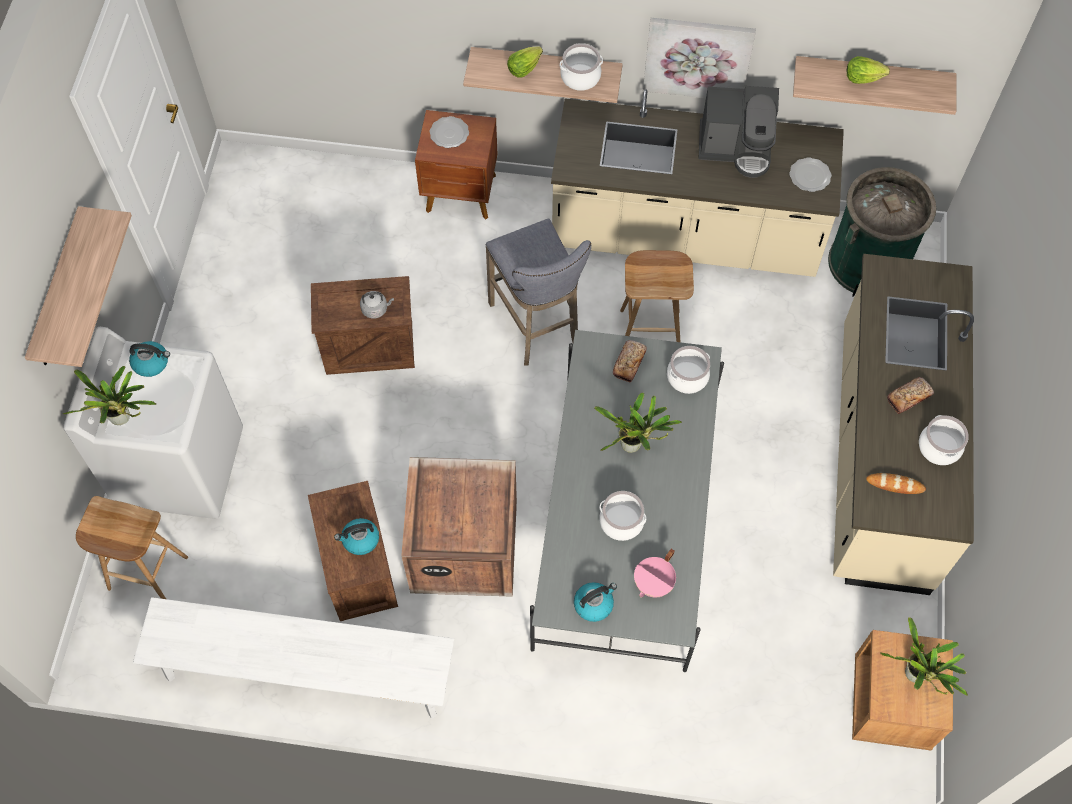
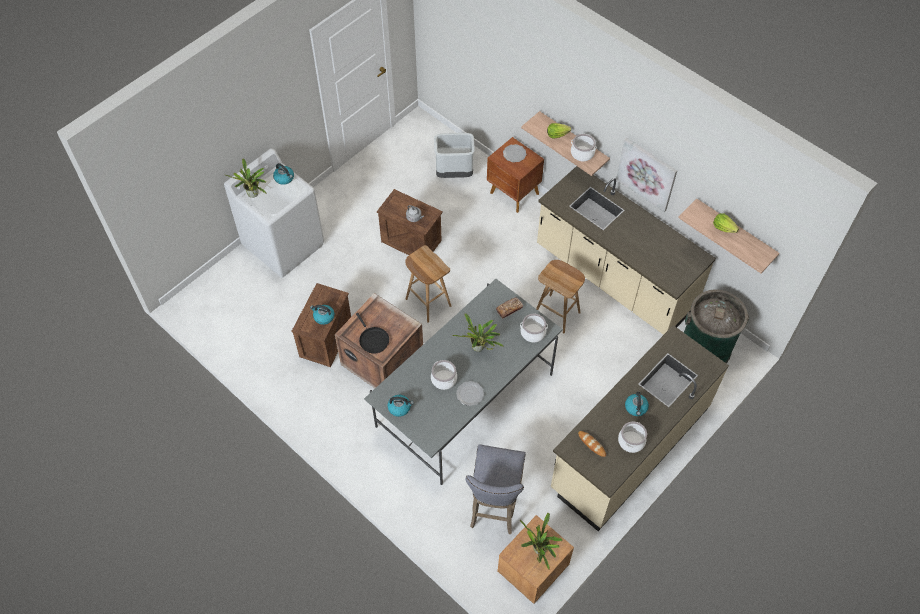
camera: 35 degrees right, 5 degrees down
shelf [25,206,132,367] -> none
brown stool [76,496,188,599] -> brown stool moved to [405,245,451,323]
white bench [133,597,454,719] -> none
grey stool [485,218,591,366] -> grey stool moved to [466,444,526,534]
pink cooking pot [634,549,676,597] -> none
coffee machine [698,86,779,178] -> none
plate [789,158,832,192] -> plate moved to [456,381,484,406]
bread [887,377,934,414] -> kettle [625,392,649,416]
none -> black frying pan [356,313,389,354]
none -> grey trash can [434,133,475,178]

